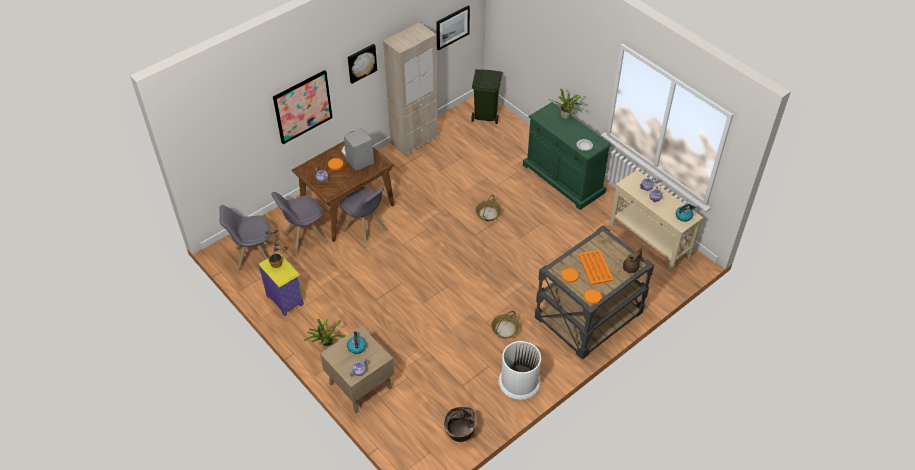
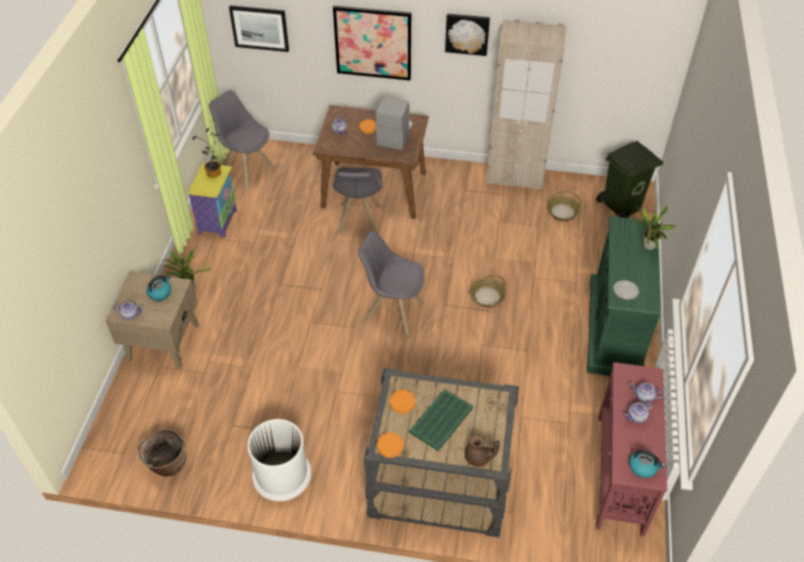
camera: 50 degrees right, 0 degrees up
grey chair [272,192,327,255] -> grey chair moved to [358,231,424,335]
picture [436,5,470,50] -> picture moved to [229,6,289,52]
basket [491,311,520,338] -> basket moved to [547,191,582,221]
orange tray [578,250,613,285] -> green tray [409,389,473,451]
beige console table [610,170,703,272] -> red console table [596,362,667,537]

